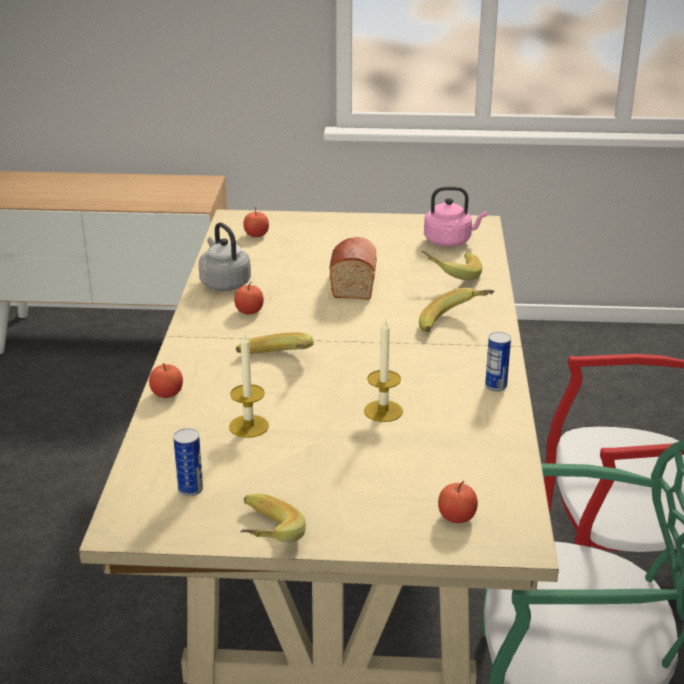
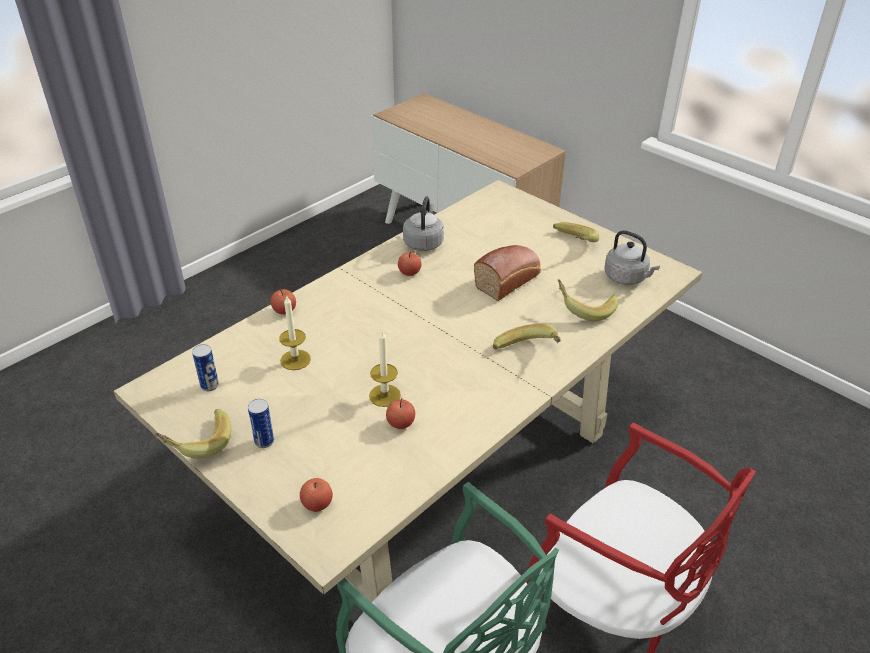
camera: 40 degrees right, 10 degrees up
banana [236,332,314,354] -> banana moved to [553,222,599,242]
apple [243,207,269,237] -> apple moved to [386,398,415,429]
pink kettle [424,186,487,247] -> grey kettle [605,230,660,285]
can [485,332,511,392] -> can moved to [248,399,274,448]

